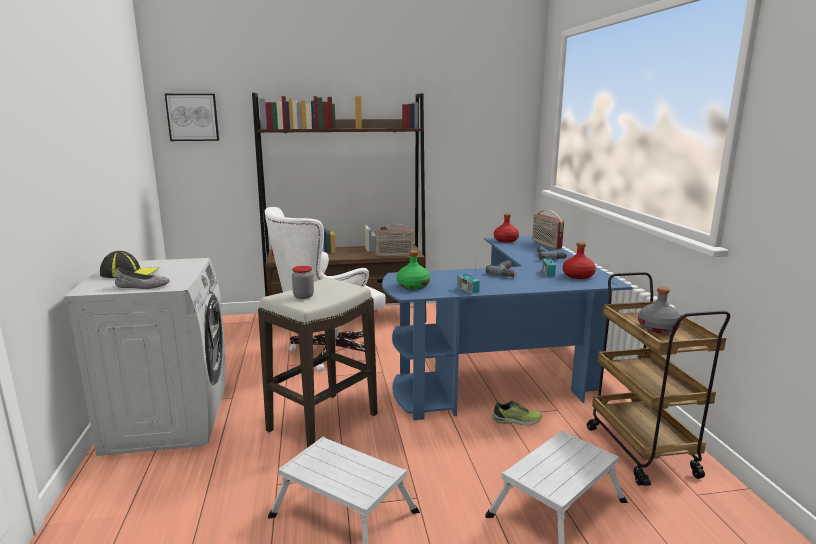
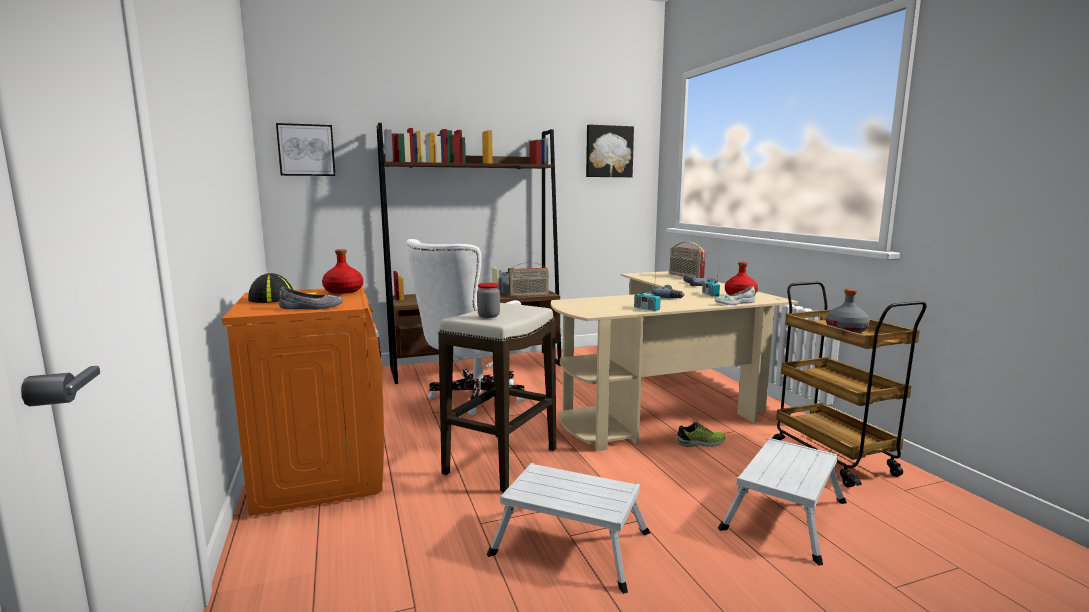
camera: 10 degrees left, 5 degrees down
white washing machine [63,258,225,456] -> orange washing machine [222,286,384,516]
blue desk [382,236,633,420] -> beige desk [551,271,798,451]
green bottle [397,250,430,290] -> none
red bottle [494,214,519,243] -> red bottle moved to [322,249,363,294]
none -> picture [586,125,634,177]
none -> white shoe [715,286,756,305]

